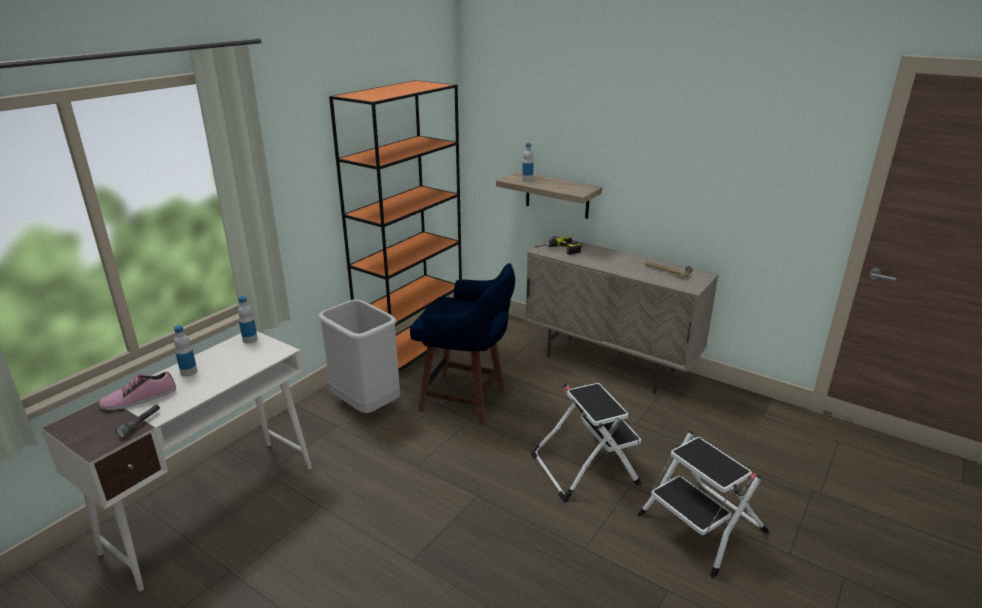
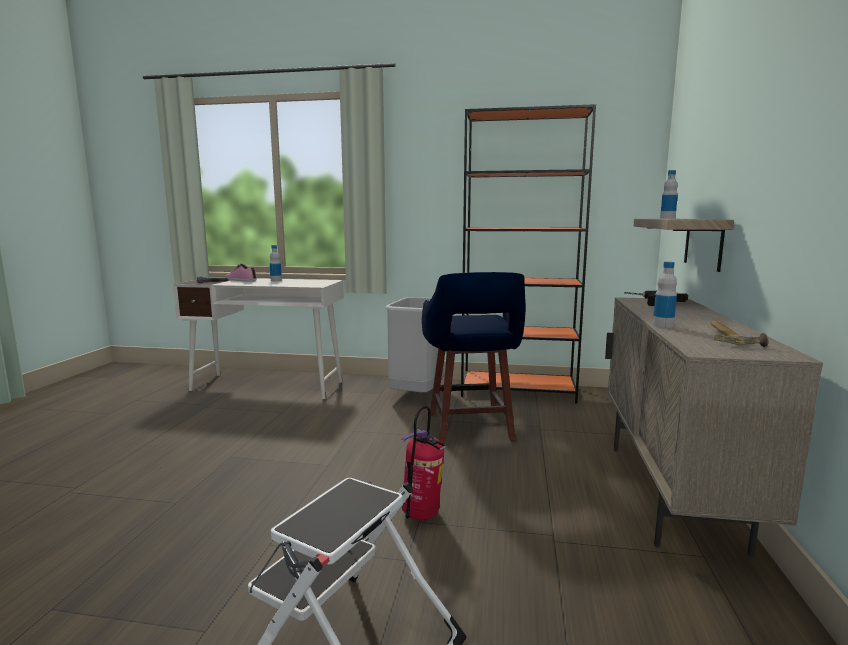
camera: 65 degrees right, 15 degrees down
bottle [238,296,258,344] -> bottle moved to [653,261,677,328]
step ladder [531,383,642,502] -> fire extinguisher [402,405,446,521]

